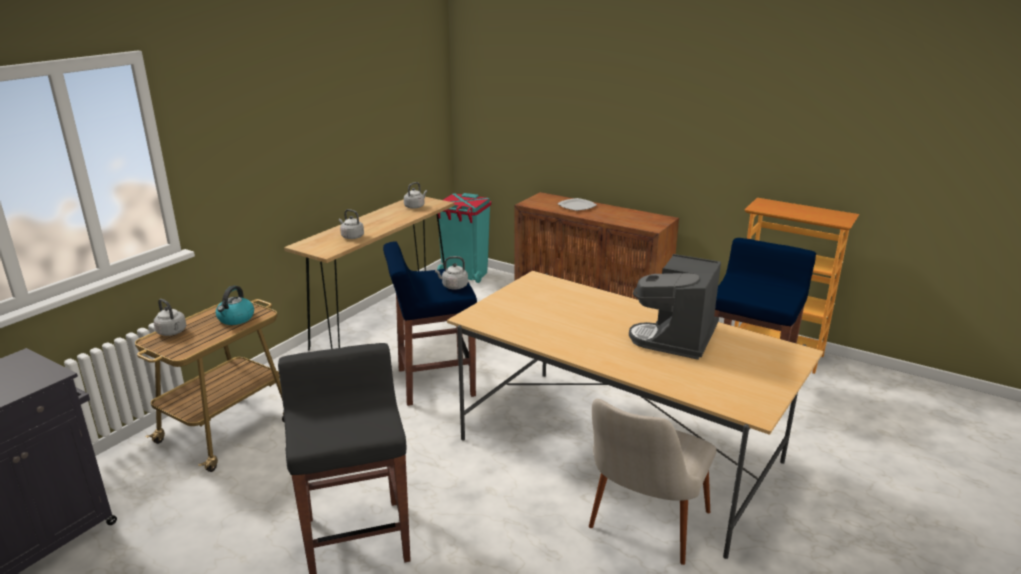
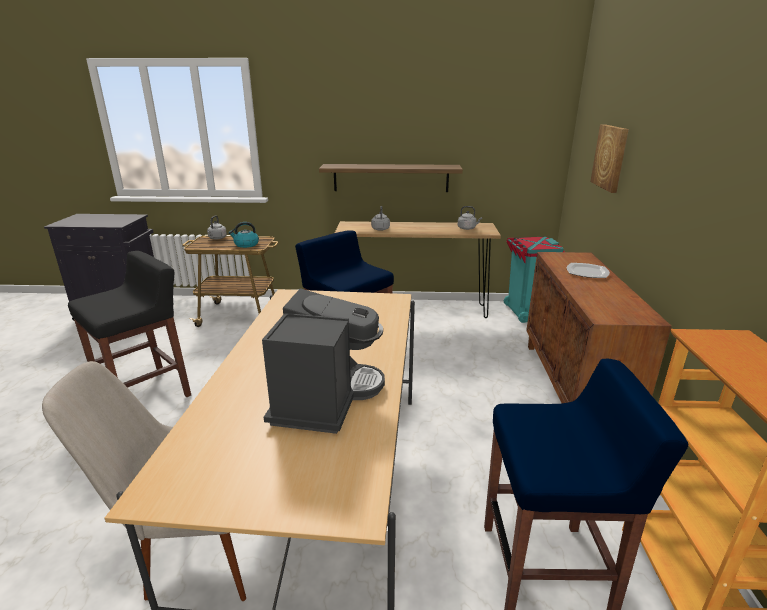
camera: 60 degrees right, 0 degrees up
grey kettle [435,256,468,290] -> none
coffee machine [629,254,721,360] -> coffee machine turned 105 degrees clockwise [262,288,385,434]
none -> shelf [319,164,463,192]
none -> picture [590,124,629,193]

